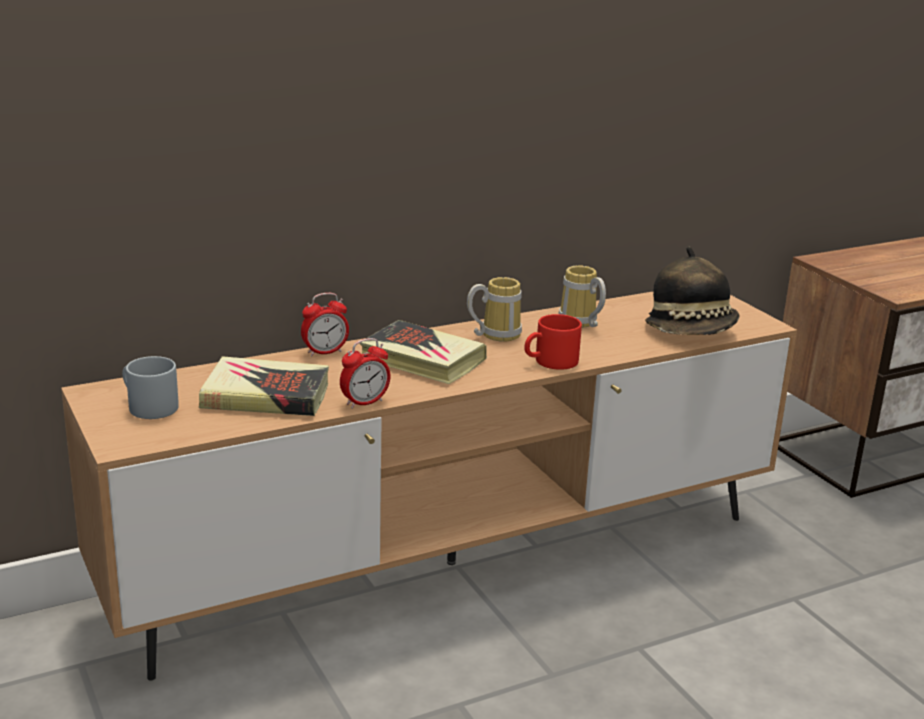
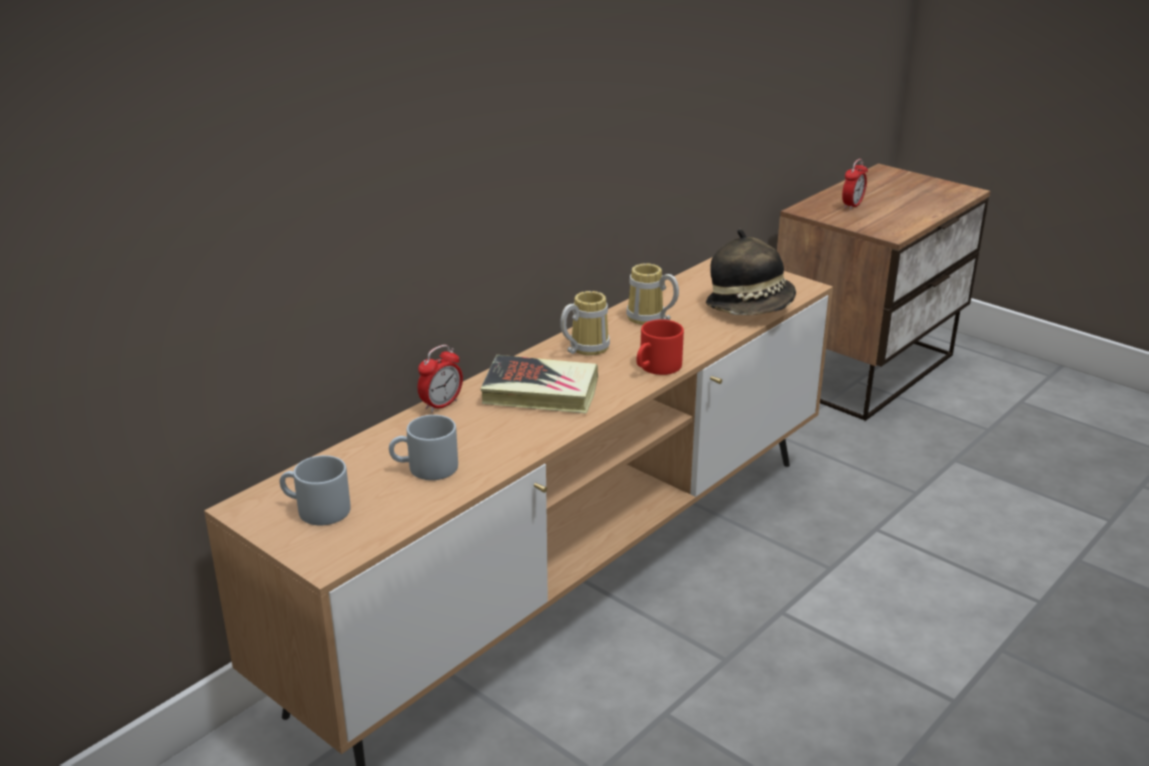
camera: 20 degrees left, 5 degrees up
book [199,356,329,416] -> grey mug [389,415,458,480]
alarm clock [340,338,390,409] -> alarm clock moved to [842,159,868,210]

